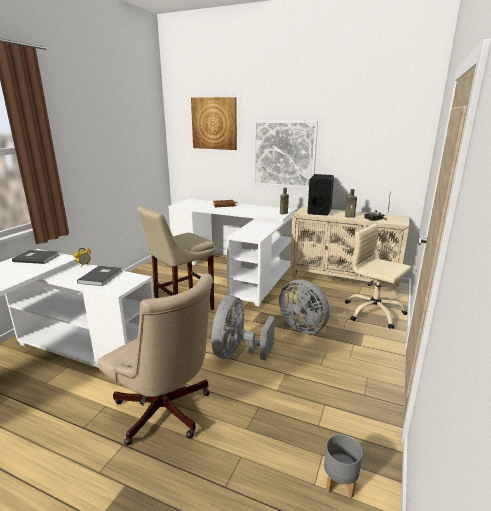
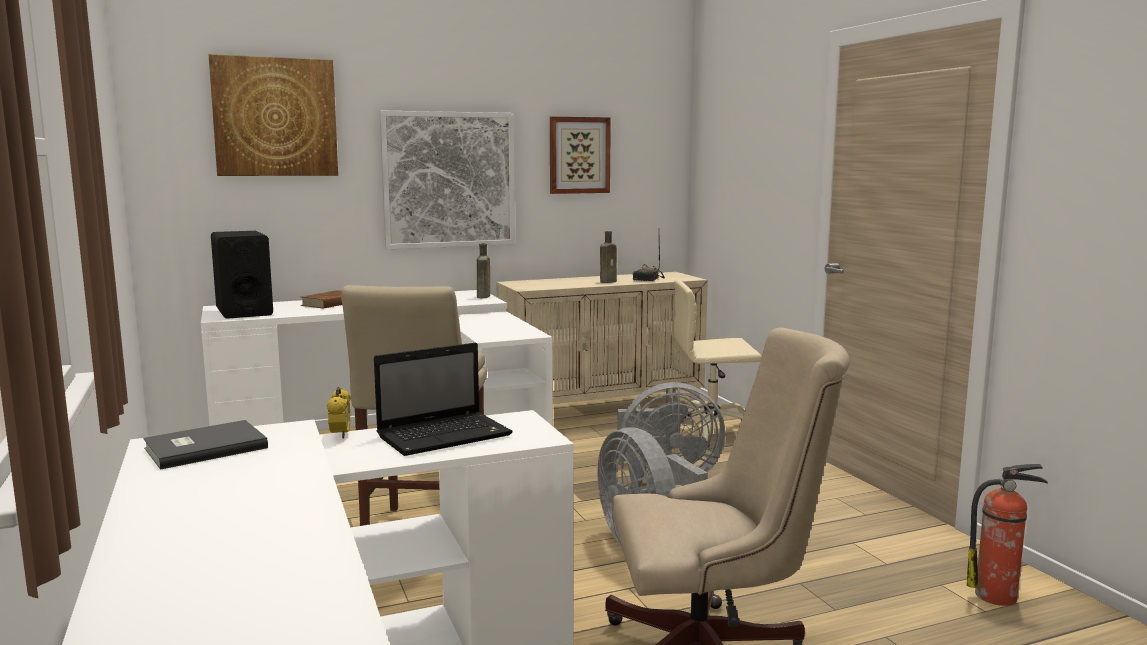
camera: 45 degrees left, 10 degrees down
grey book [77,266,122,286] -> laptop [374,343,513,456]
black speaker [308,174,334,216] -> black speaker moved to [211,231,273,319]
grey planter [324,434,363,498] -> fire extinguisher [967,464,1048,606]
none -> picture [550,116,611,194]

